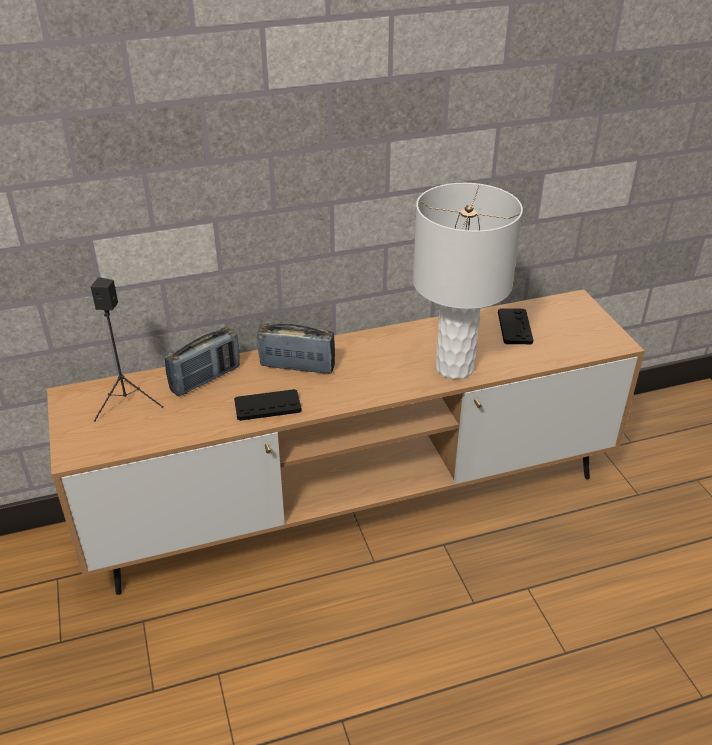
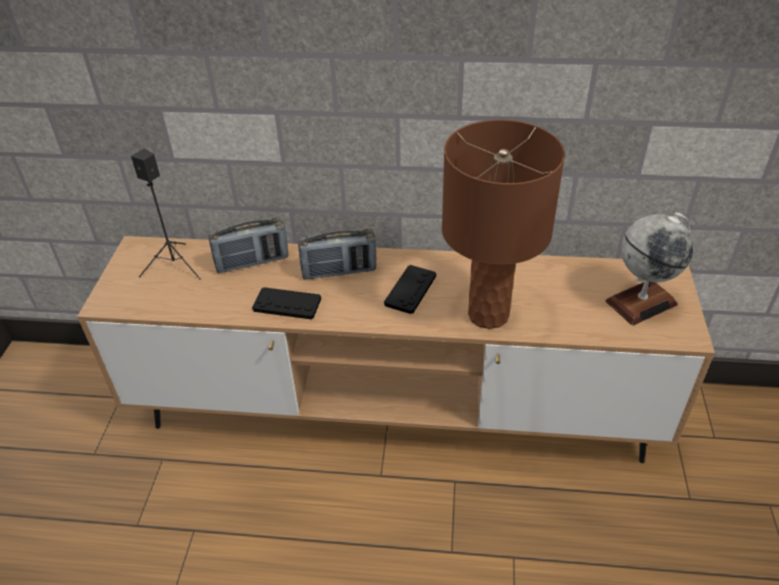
camera: 25 degrees right, 5 degrees up
radio [257,323,335,374] -> radio turned 135 degrees clockwise [298,229,376,279]
white table lamp [413,183,523,379] -> brown table lamp [442,120,565,329]
black game controller [498,308,533,344] -> black game controller moved to [384,265,436,314]
none -> globe [606,212,693,325]

